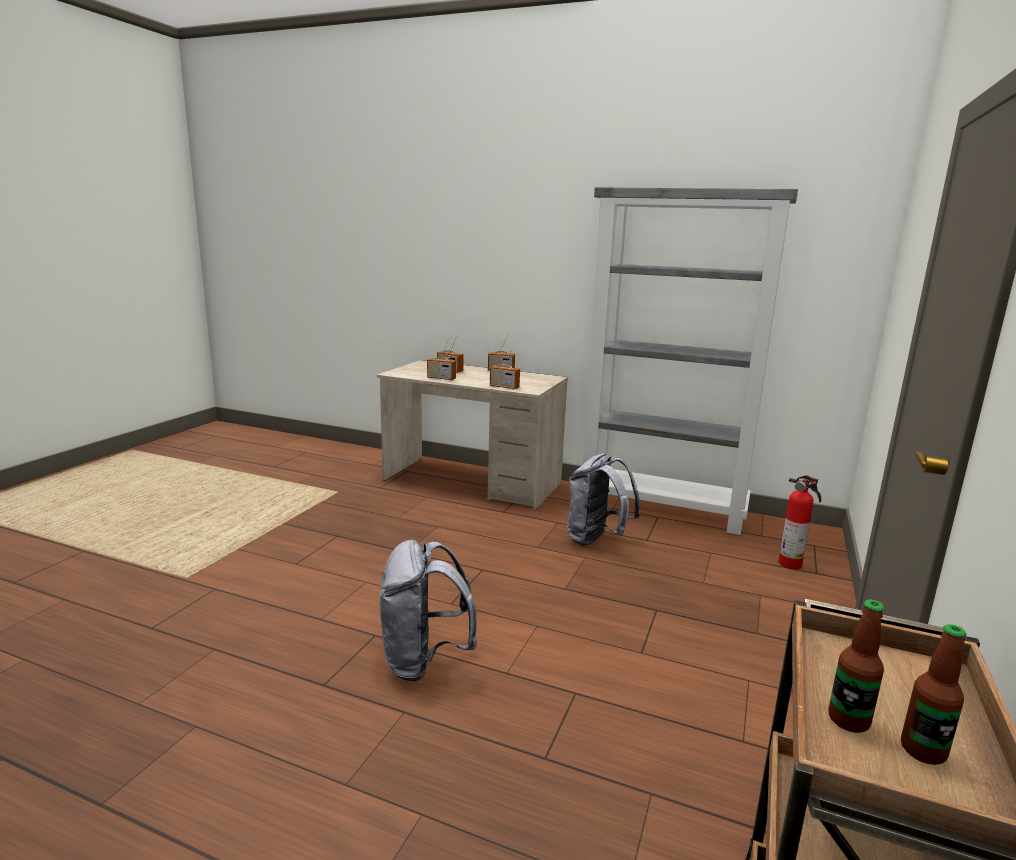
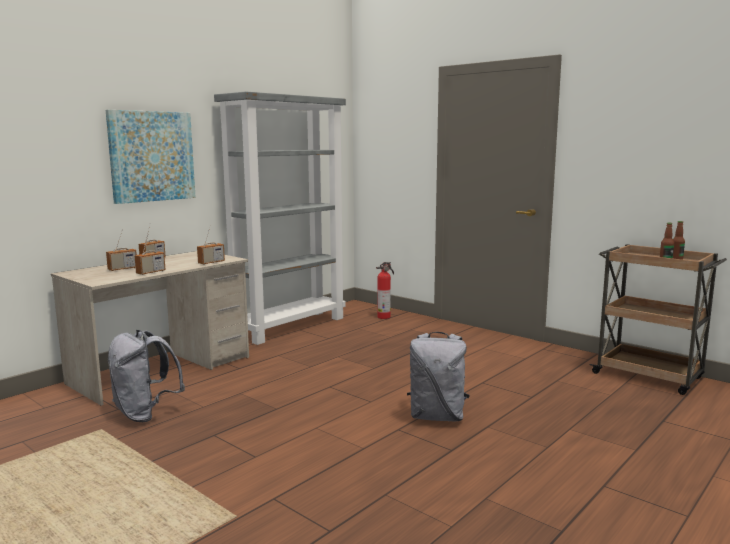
camera: 70 degrees left, 5 degrees down
grey backpack [567,453,640,545] -> grey backpack moved to [108,330,185,422]
none -> picture [106,110,196,204]

